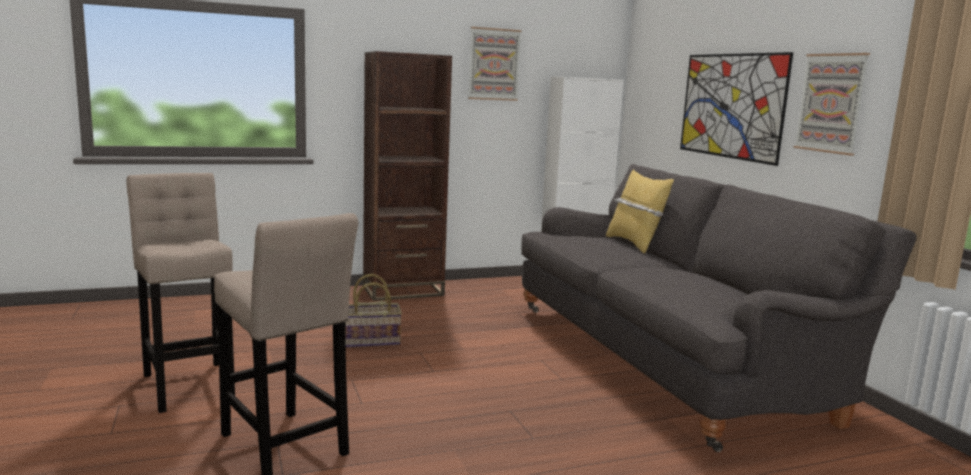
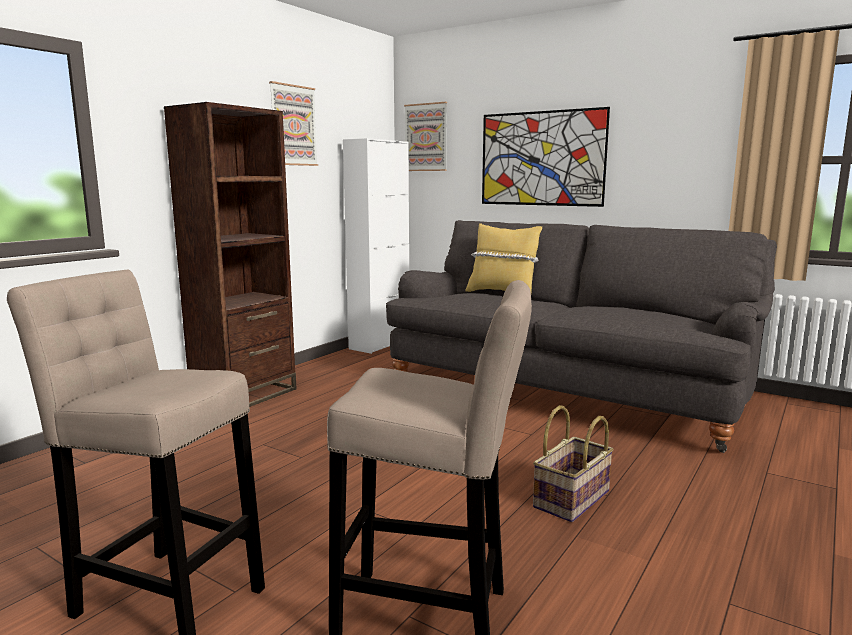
camera: 35 degrees left, 0 degrees up
basket [345,274,402,347] -> basket moved to [533,405,614,522]
picture [793,53,870,156] -> picture moved to [404,102,447,171]

